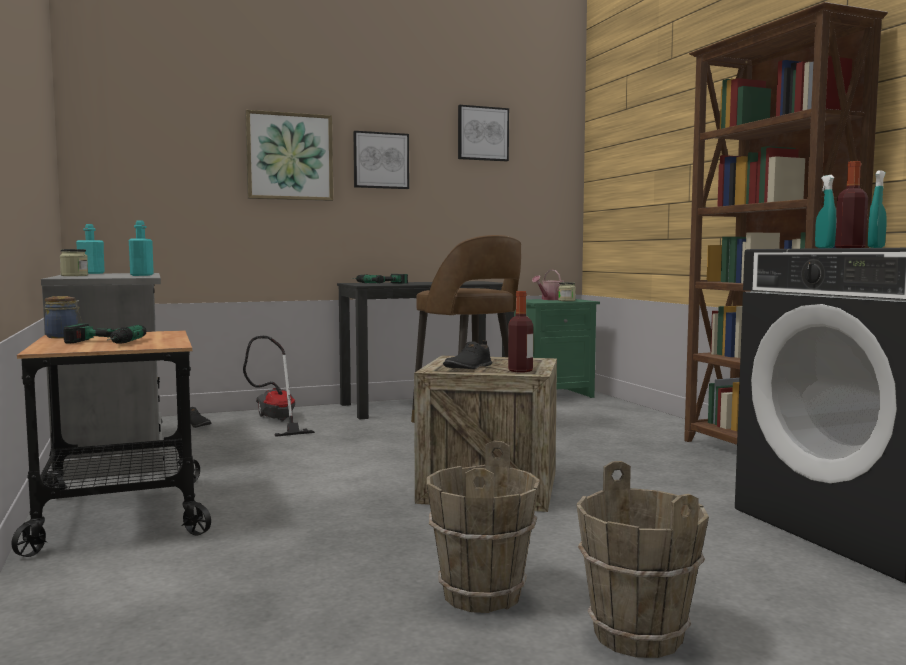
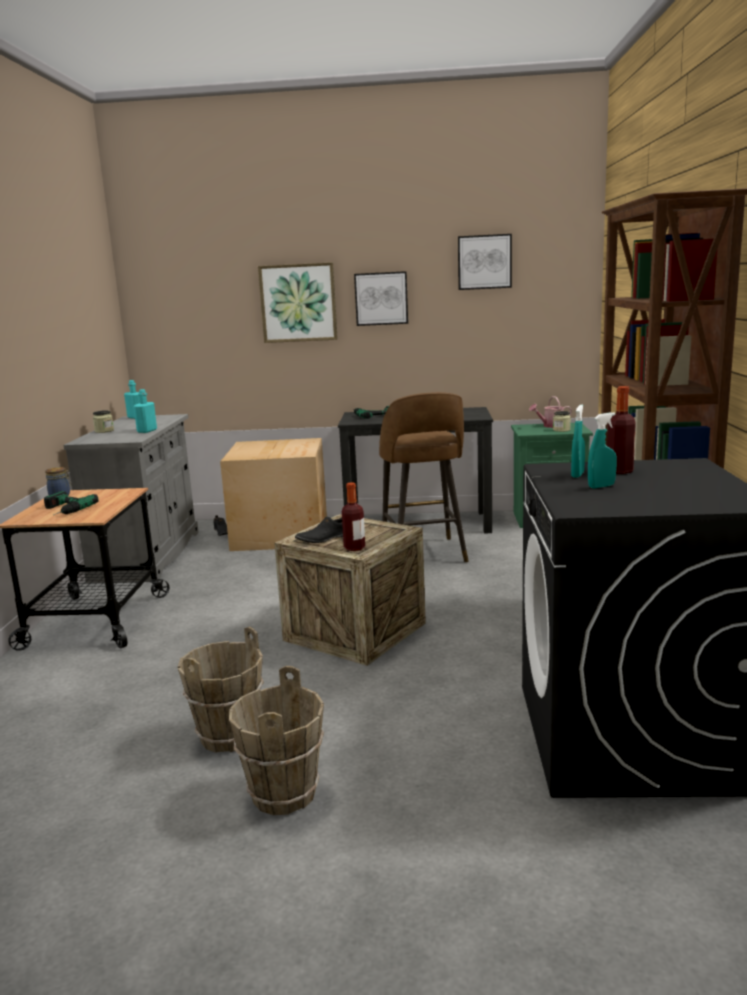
camera: 25 degrees right, 10 degrees up
vacuum cleaner [243,336,315,437] -> cardboard box [220,438,327,551]

